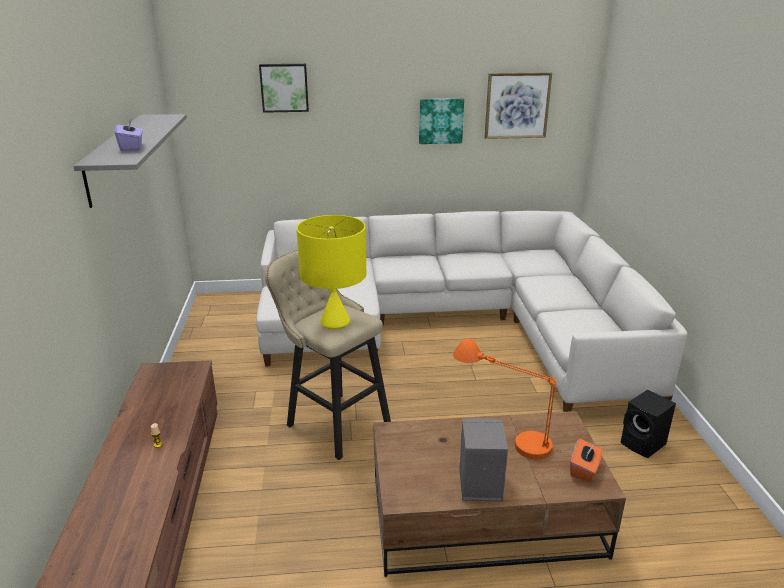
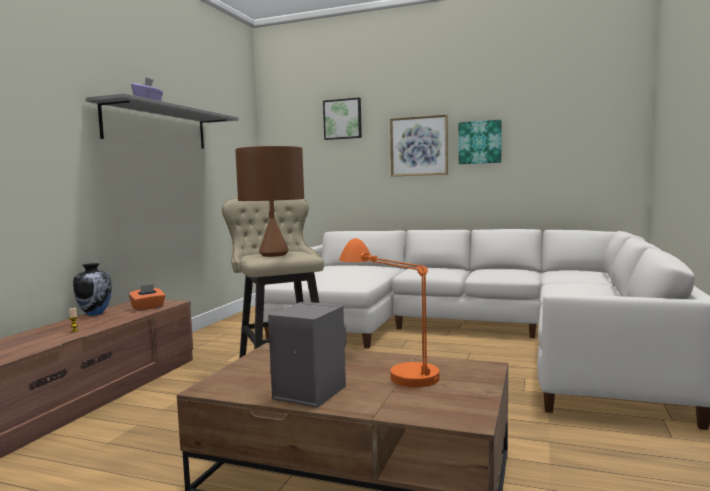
camera: 25 degrees right, 20 degrees down
yellow table lamp [296,215,366,330] -> brown table lamp [235,146,304,257]
picture [484,72,552,139] -> picture moved to [390,114,448,177]
orange tissue box [570,438,602,482] -> orange tissue box moved to [129,284,166,311]
black speaker [620,389,676,458] -> none
none -> vase [73,263,112,316]

